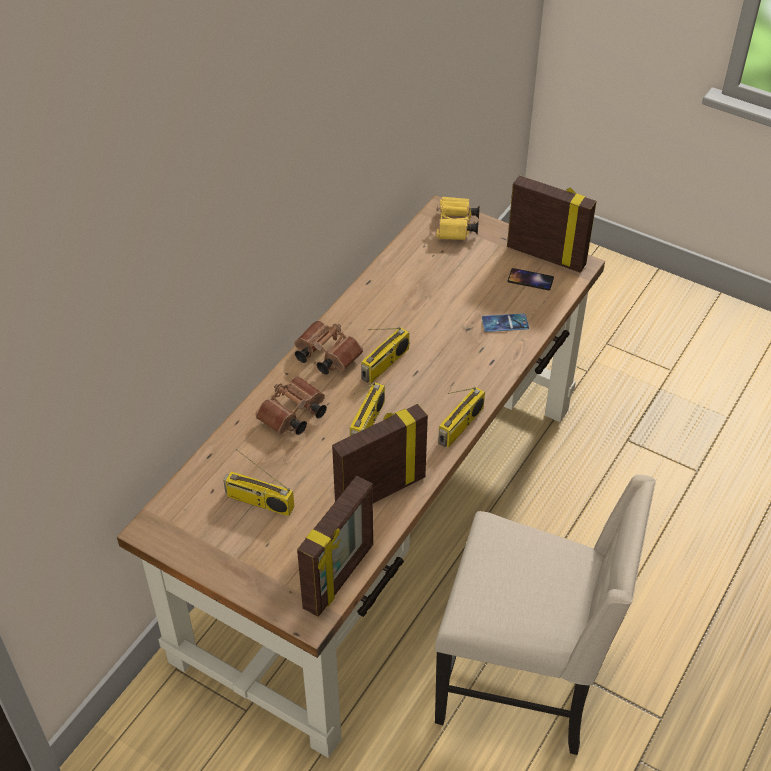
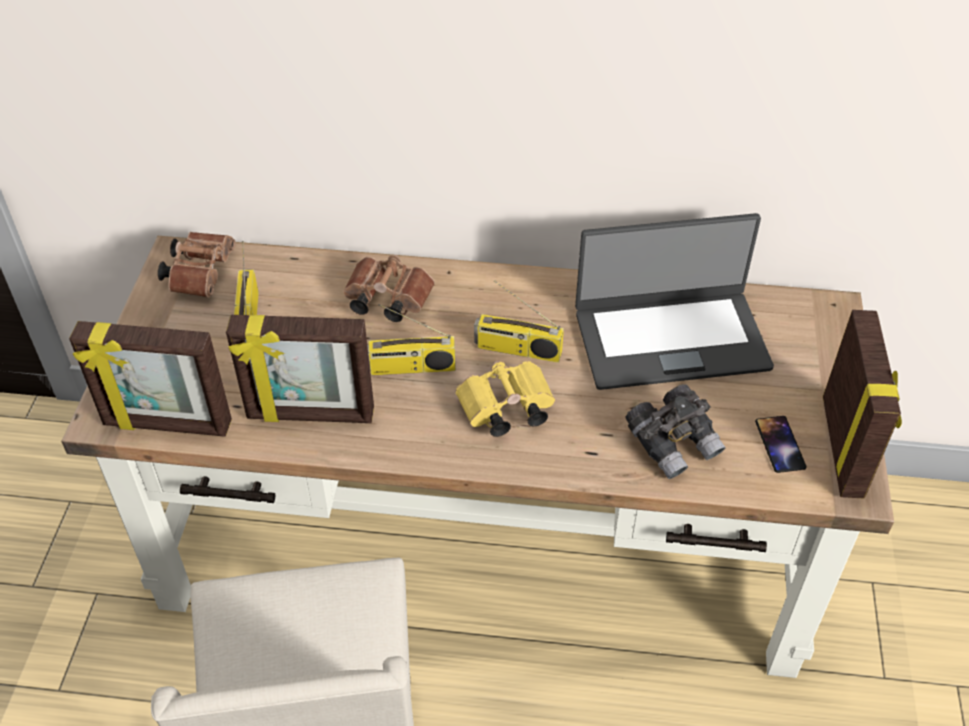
camera: 65 degrees right, 0 degrees up
brown binoculars [294,320,363,374] -> brown binoculars moved to [158,232,236,298]
picture frame [332,404,428,503] -> picture frame turned 150 degrees clockwise [226,315,374,423]
yellow binoculars [437,196,480,240] -> yellow binoculars moved to [455,360,555,437]
radio [438,387,485,448] -> none
phone [482,313,529,332] -> grey binoculars [626,384,726,479]
none -> laptop [575,213,774,390]

